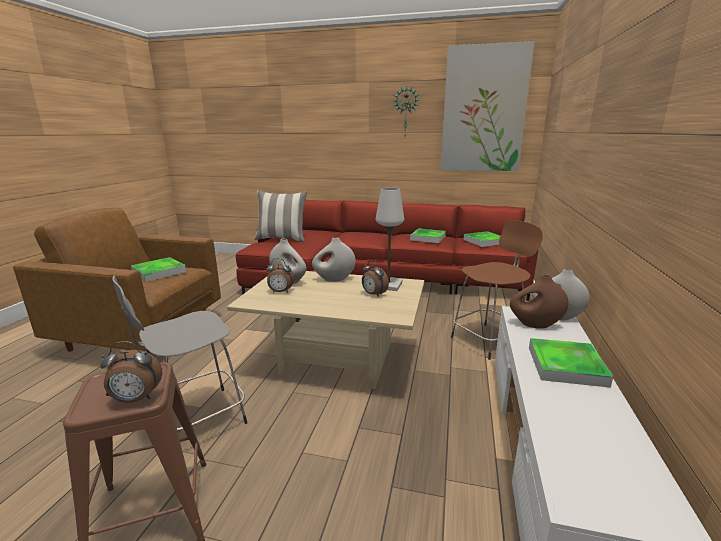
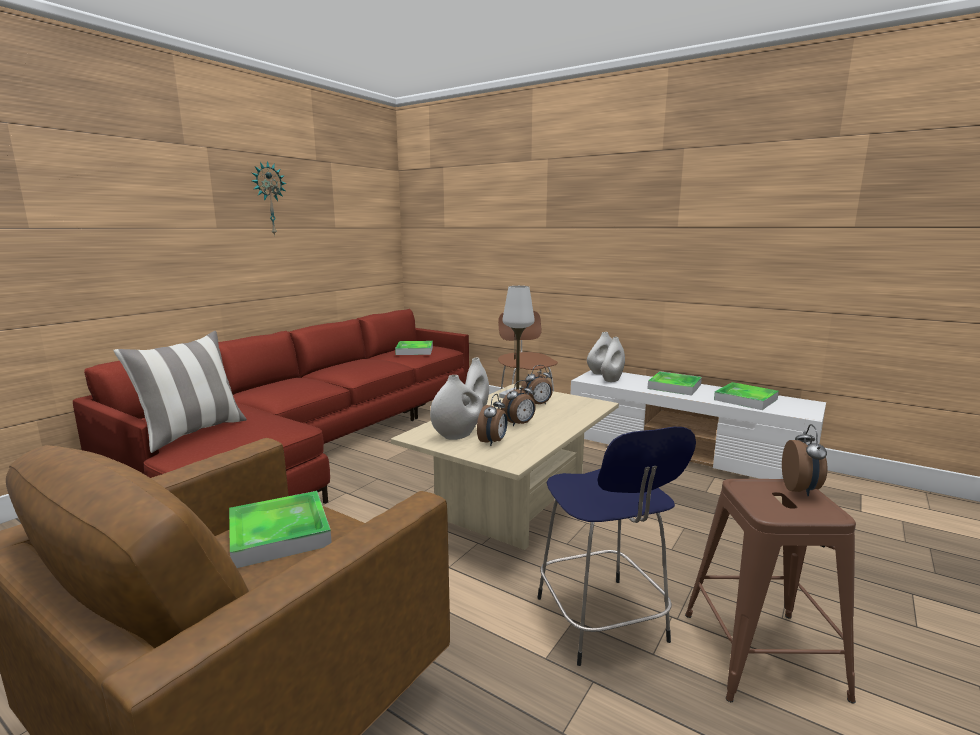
camera: 70 degrees left, 5 degrees down
grey stool [112,275,248,431] -> blue stool [537,427,696,666]
tray [410,228,446,243] -> tray moved to [714,382,779,410]
picture [441,41,535,171] -> none
brown vase [510,275,568,329] -> white vase [601,337,625,382]
none -> alarm clock [501,380,536,426]

